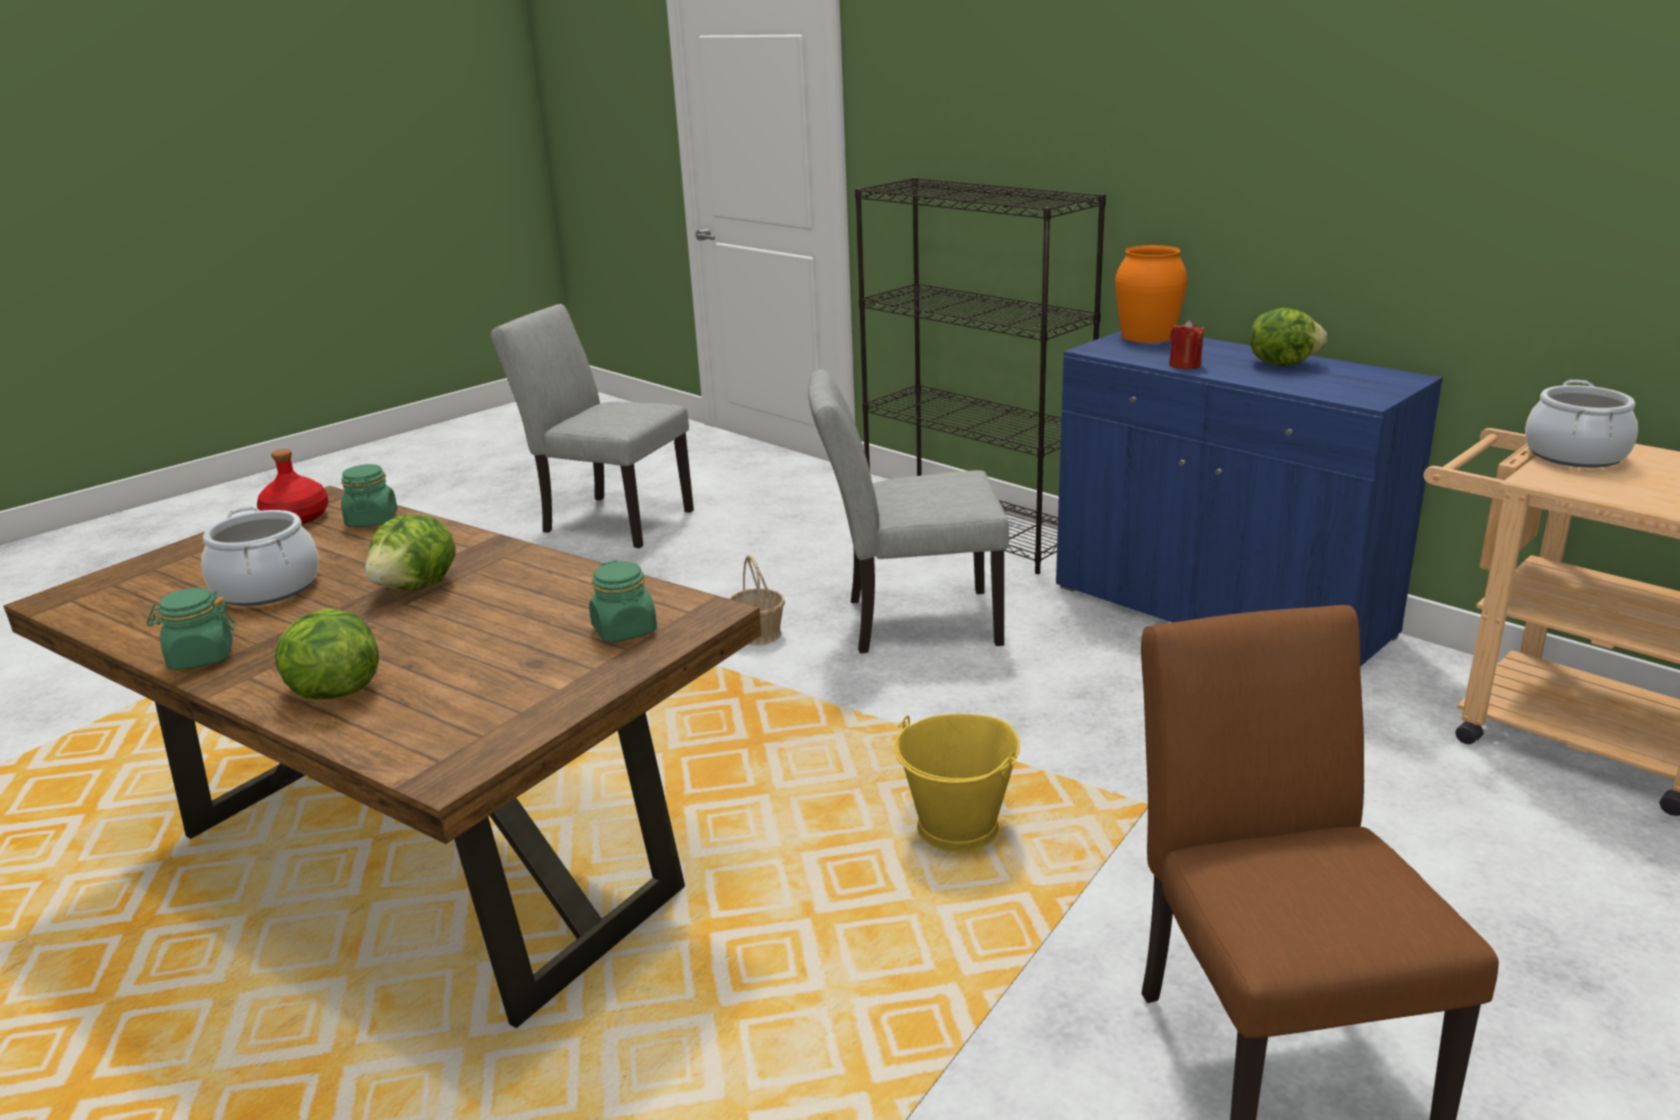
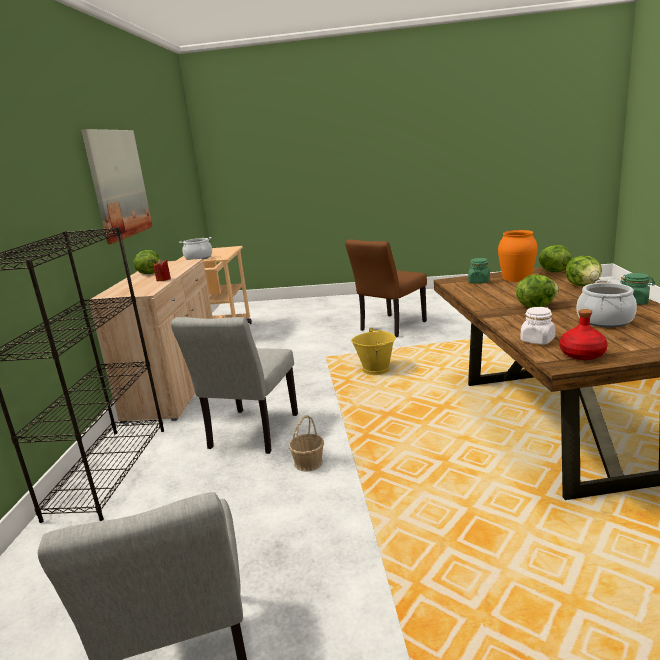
camera: 130 degrees left, 5 degrees down
green jar [341,464,397,527] -> white jar [520,307,555,345]
grey chair [808,369,1009,653] -> grey chair turned 60 degrees clockwise [171,317,298,454]
blue cabinet [1056,331,1443,667] -> beige cabinet [88,259,213,423]
orange vase [1115,245,1187,343] -> orange vase moved to [498,230,538,282]
none -> picture [82,129,153,244]
none -> lettuce [539,245,572,272]

